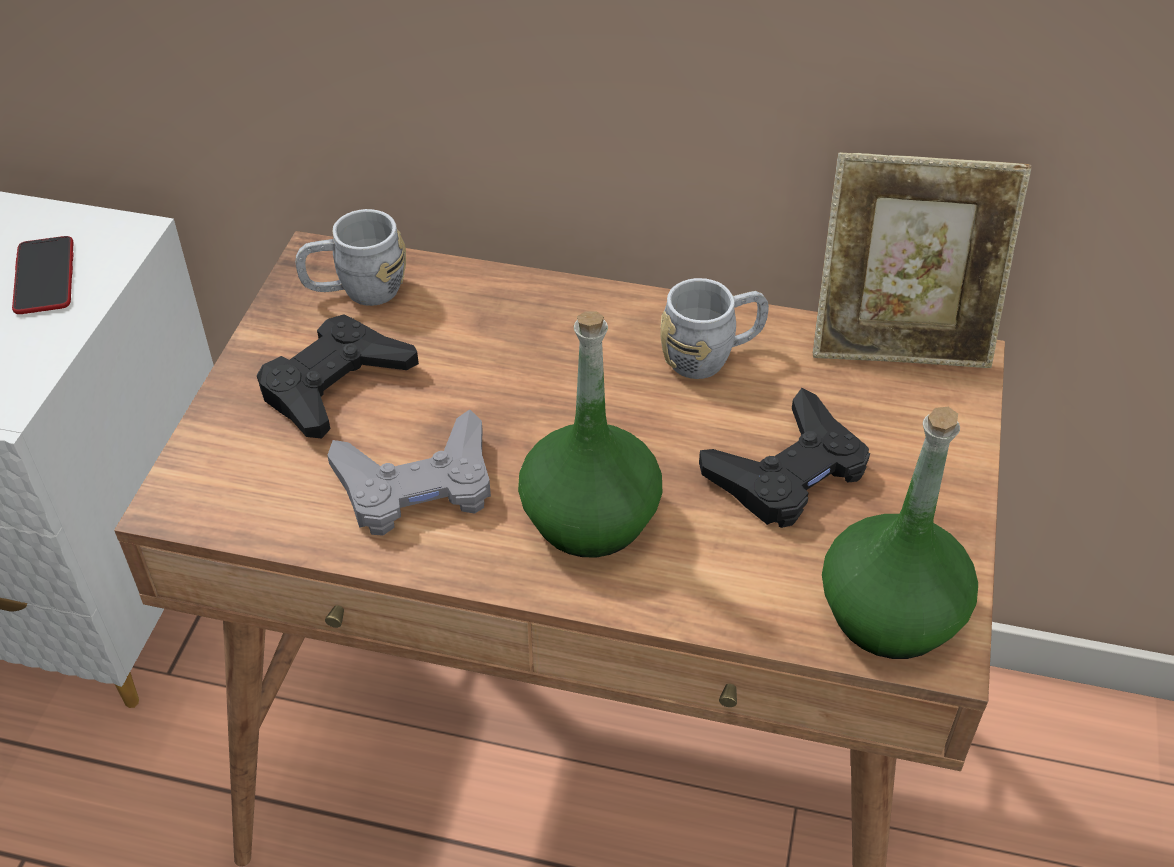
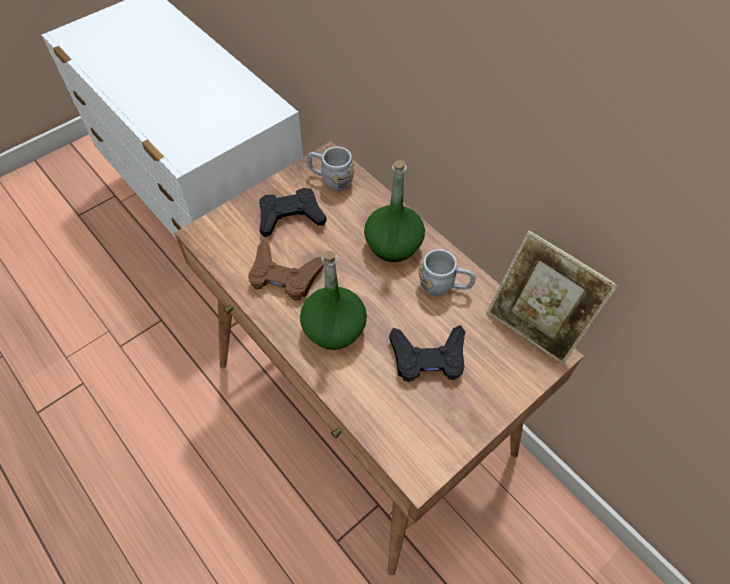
camera: 35 degrees right, 10 degrees up
phone [12,236,74,314] -> none
grey game controller [327,409,491,536] -> brown game controller [248,241,324,301]
green bottle [822,407,978,659] -> green bottle moved to [364,160,425,262]

